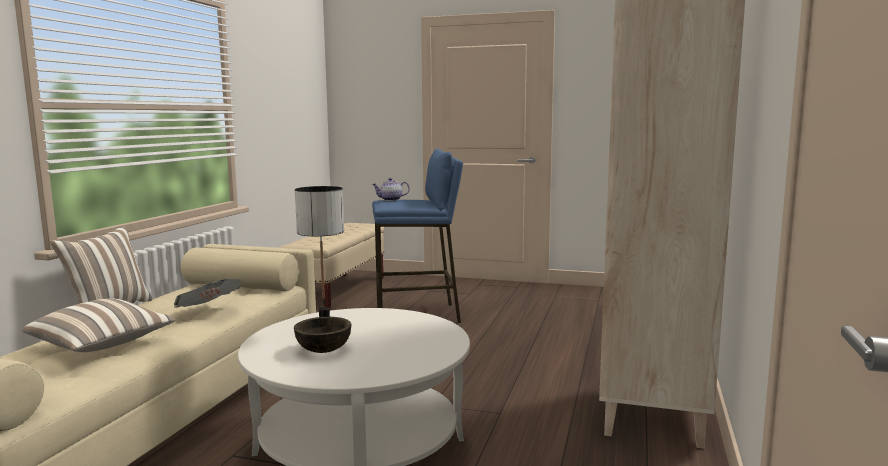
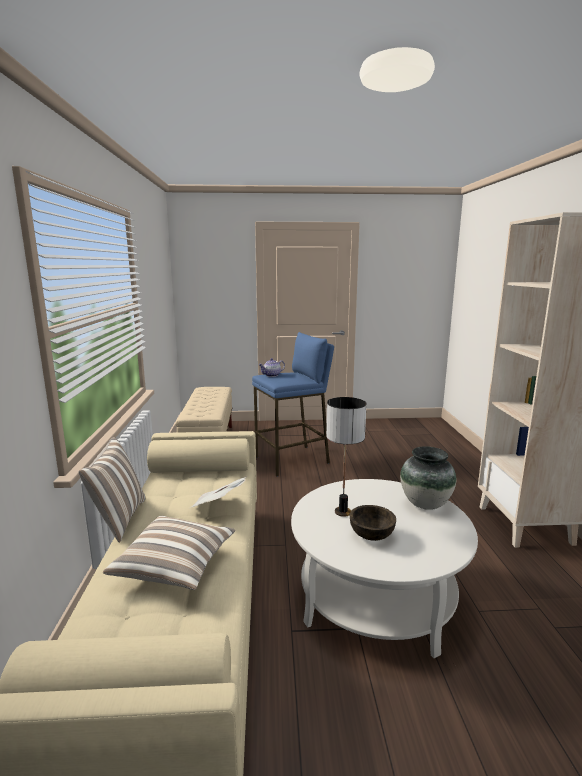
camera: 20 degrees left, 5 degrees up
none -> vase [400,446,456,510]

